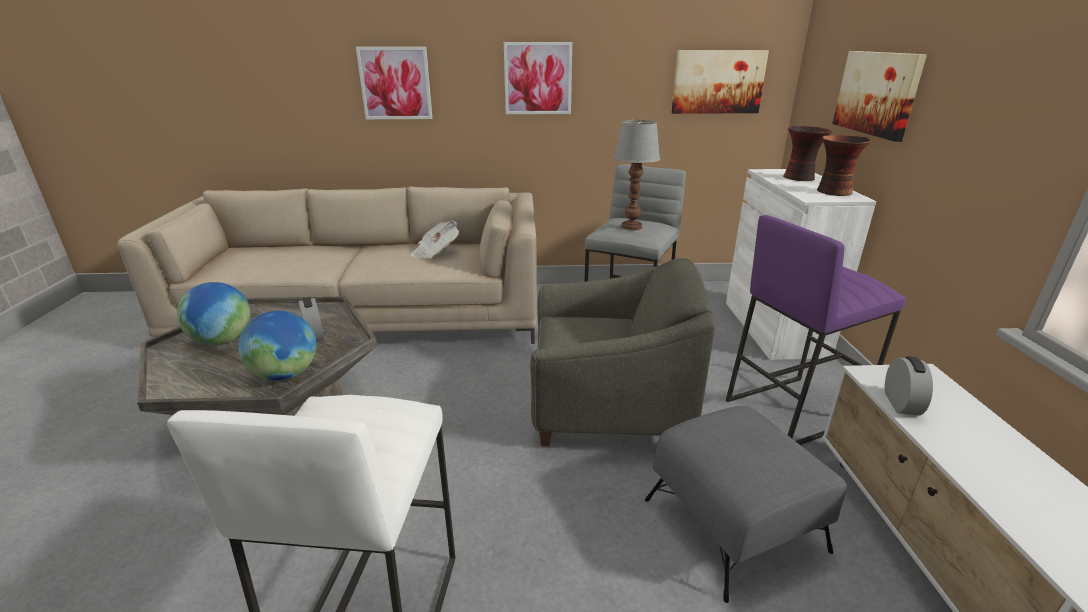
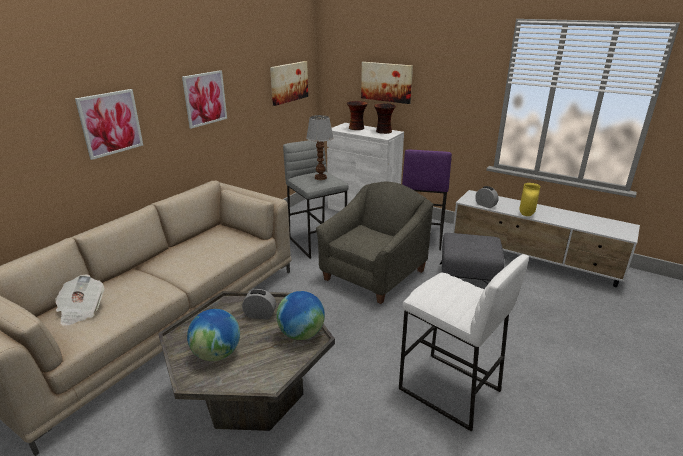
camera: 55 degrees left, 0 degrees up
newspaper [411,221,459,259] -> newspaper moved to [55,274,105,326]
none -> yellow vase [519,183,540,216]

